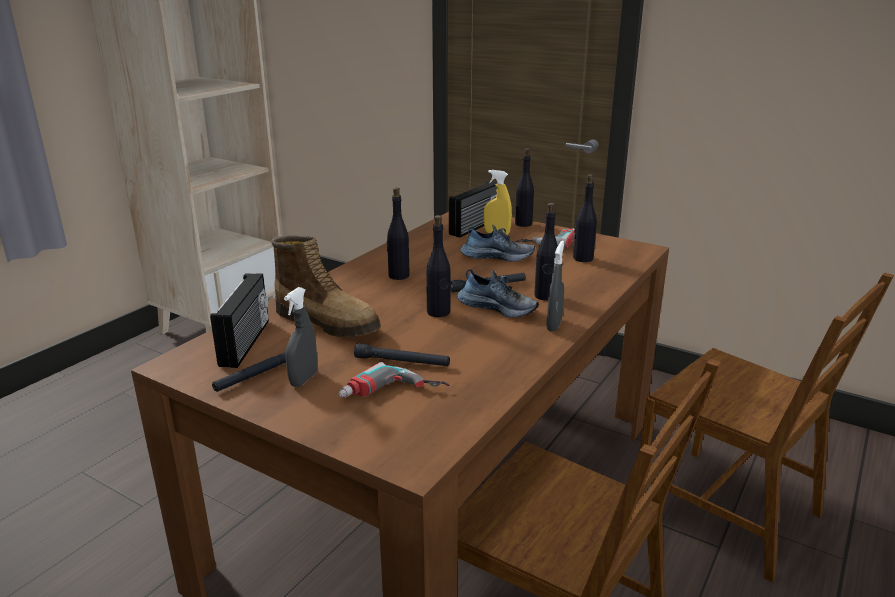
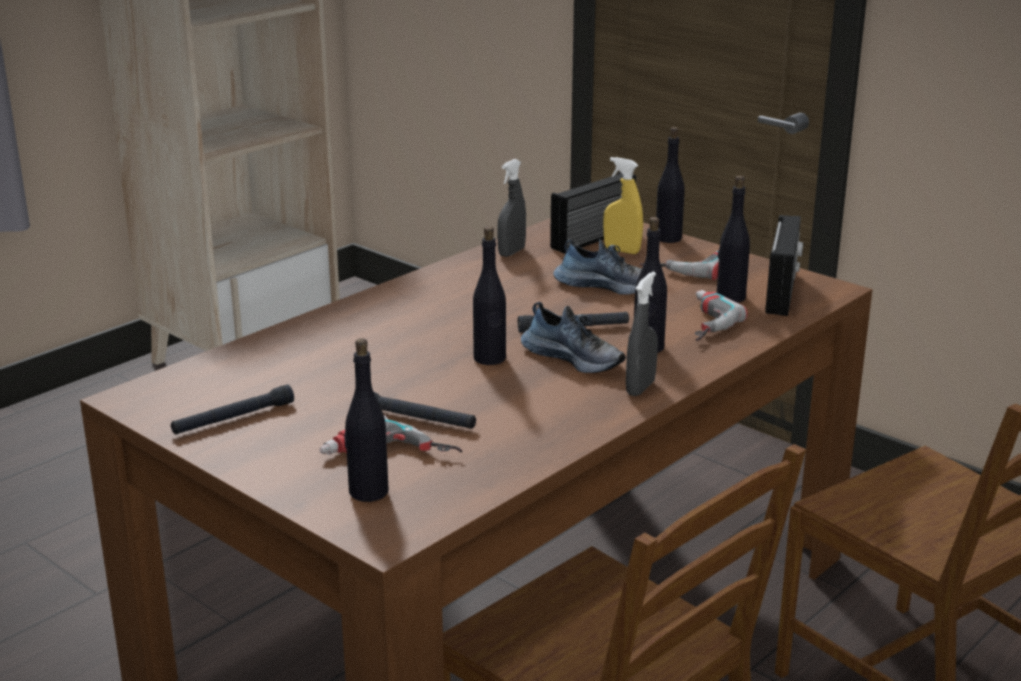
camera: 10 degrees right, 0 degrees up
radio [210,273,269,368] -> radio moved to [765,215,803,316]
boot [271,235,381,337] -> none
grey spray bottle [284,287,317,387] -> grey spray bottle moved to [497,159,526,257]
black bottle [386,187,410,280] -> black bottle moved to [345,338,388,502]
none -> power drill [695,290,747,341]

